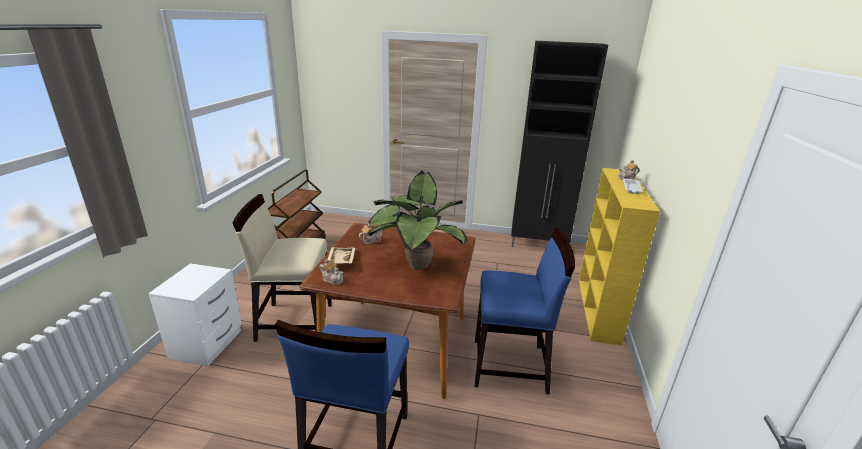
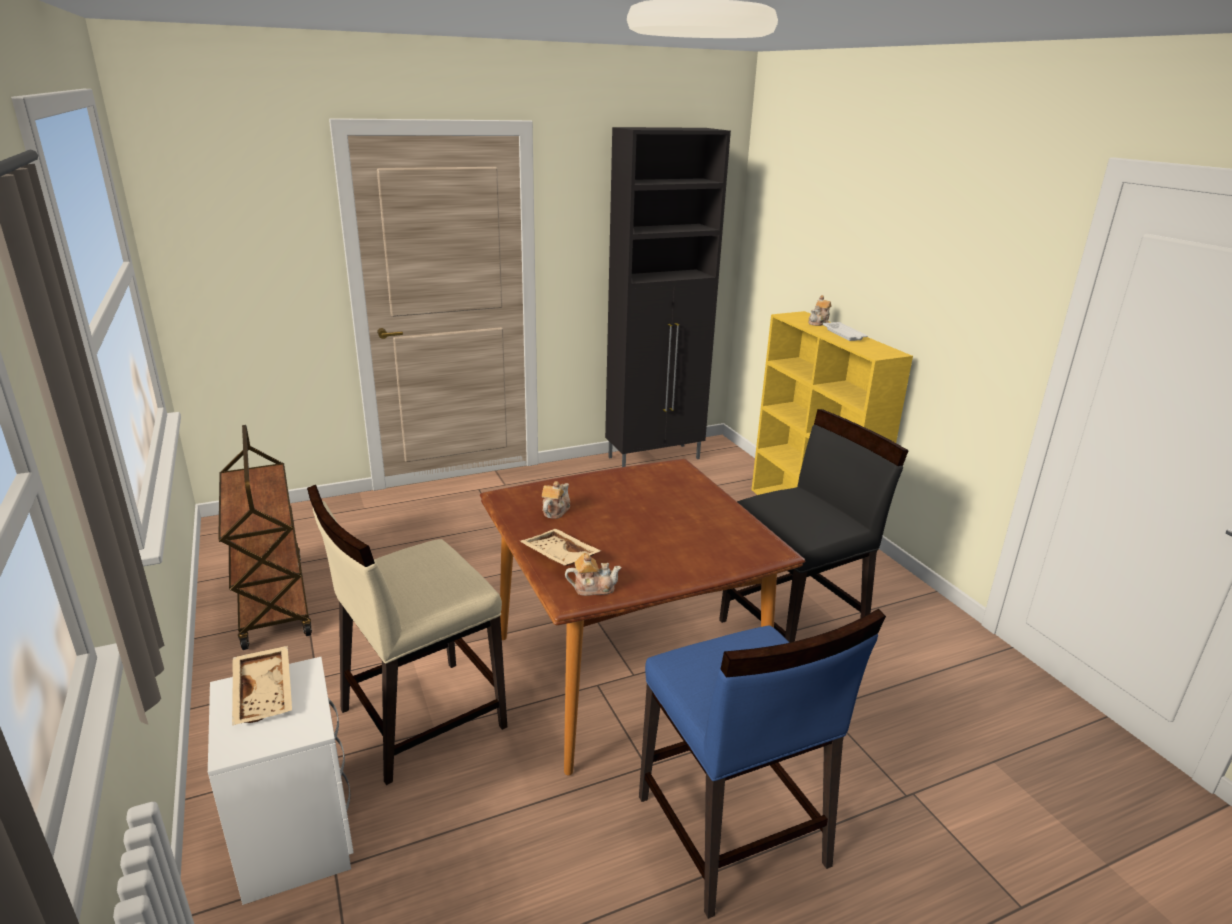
camera: 35 degrees left, 0 degrees up
potted plant [367,171,468,270] -> none
blue chair [475,228,575,394] -> black chair [719,409,909,642]
none -> beige tray [232,646,292,725]

